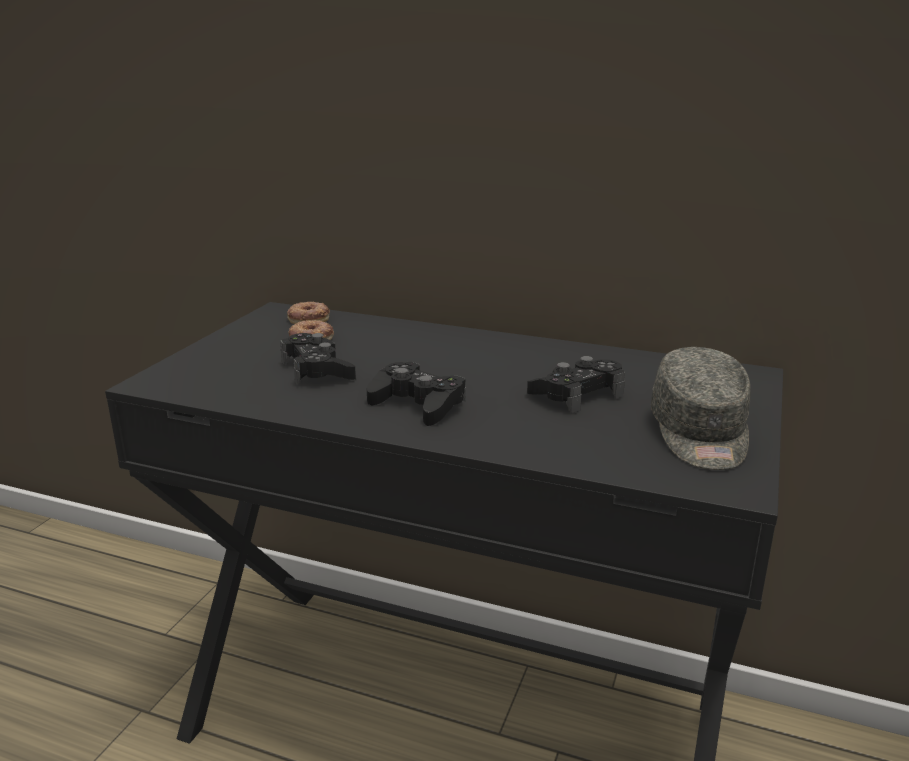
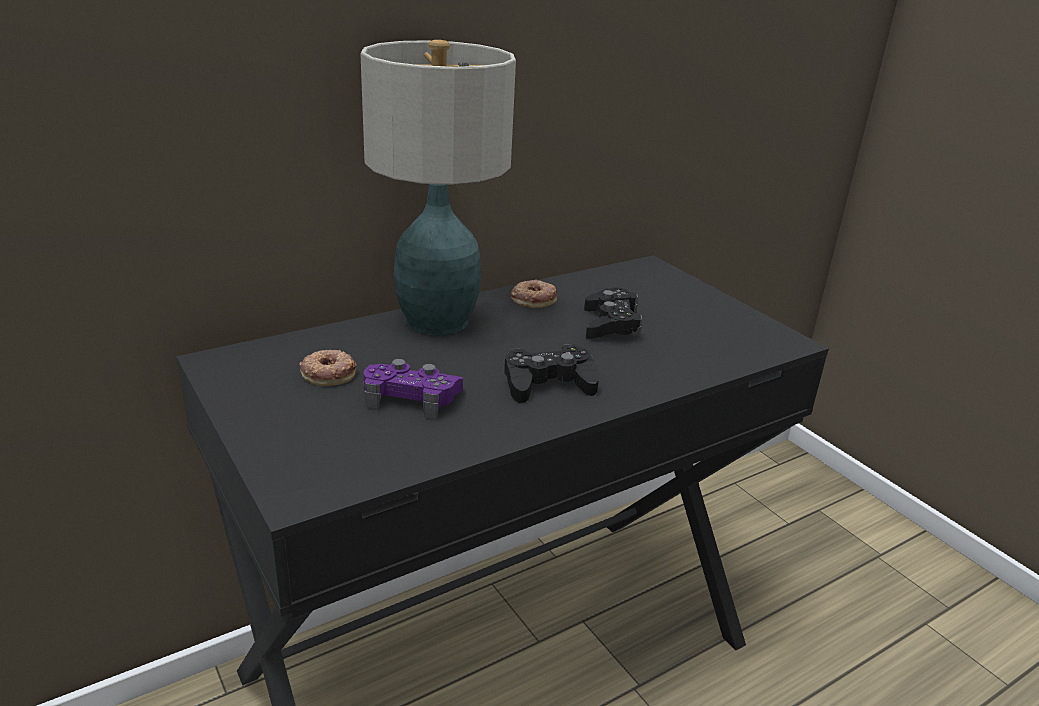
camera: 55 degrees left, 5 degrees up
black game controller [280,333,356,385] -> purple game controller [364,359,463,419]
donut [287,301,330,324] -> donut moved to [511,279,557,308]
grey cap [651,347,751,470] -> none
none -> table lamp [361,40,516,336]

